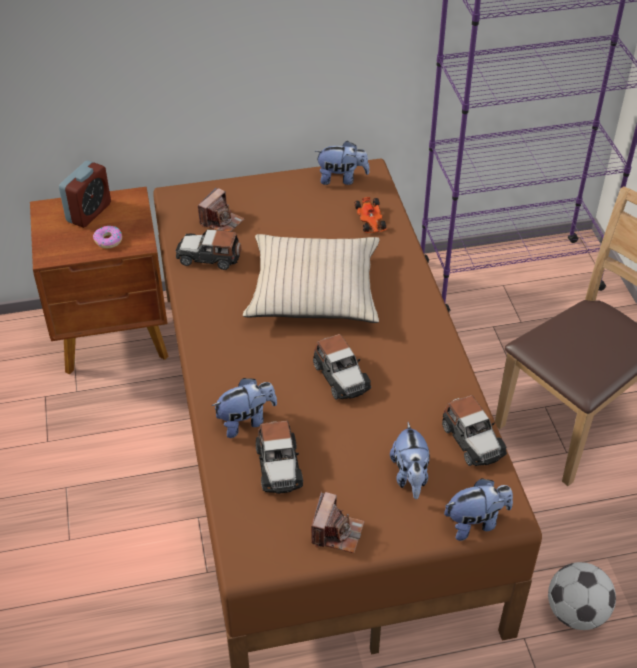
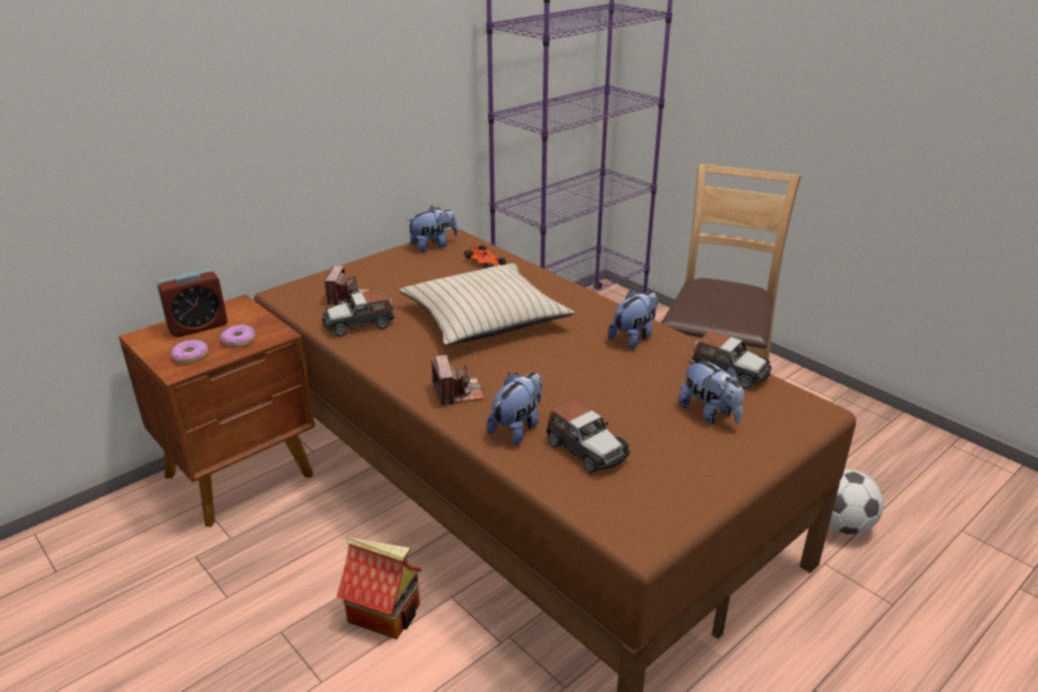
camera: 30 degrees left, 15 degrees down
alarm clock [59,161,111,228] -> alarm clock turned 60 degrees clockwise [157,269,228,337]
camera [311,491,365,553] -> camera moved to [431,355,484,406]
toy car [313,334,371,400] -> none
plush toy [444,478,513,541] -> plush toy moved to [607,290,658,349]
none -> donut [171,339,208,363]
none -> toy house [336,537,422,639]

